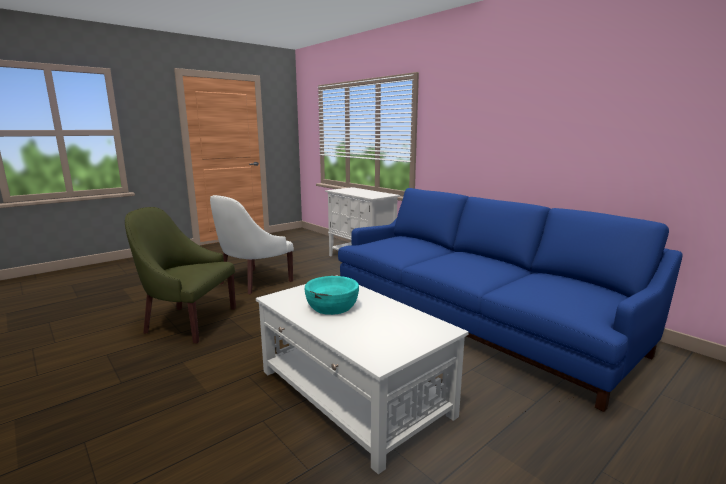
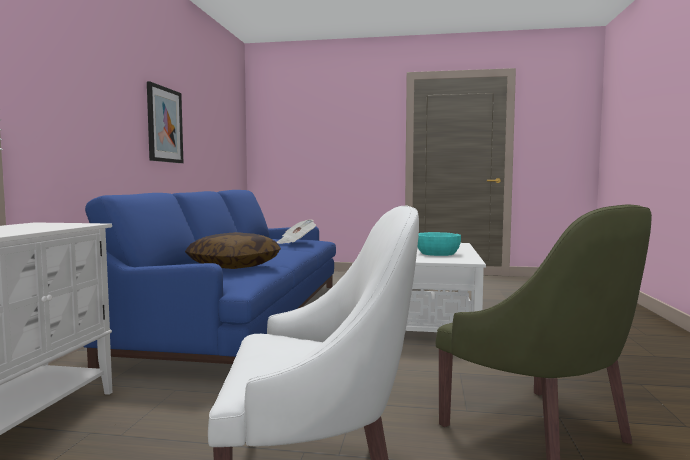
camera: 130 degrees left, 10 degrees down
none -> picture [147,81,183,163]
none -> pillow [185,232,281,269]
none -> newspaper [277,219,316,244]

